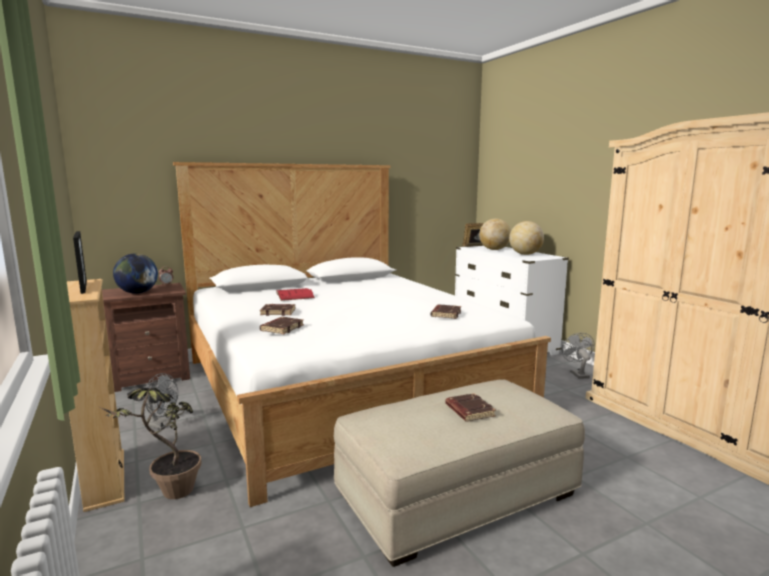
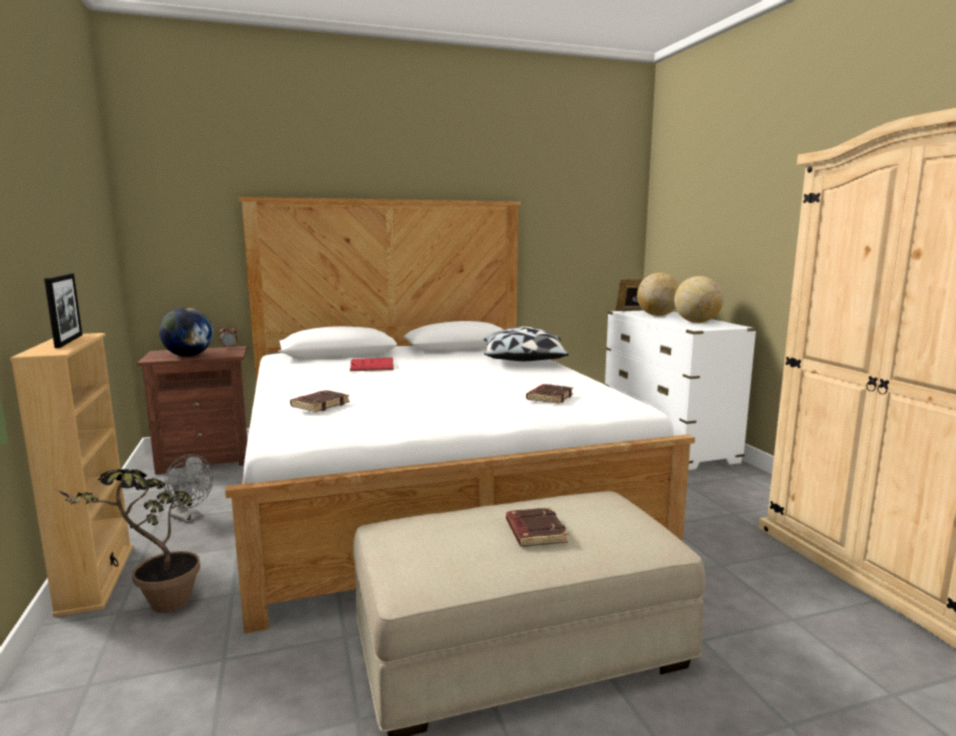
camera: 10 degrees right, 0 degrees up
brown book [260,304,295,316] -> none
grey fan [562,333,594,379] -> none
none -> pillow [484,327,569,361]

